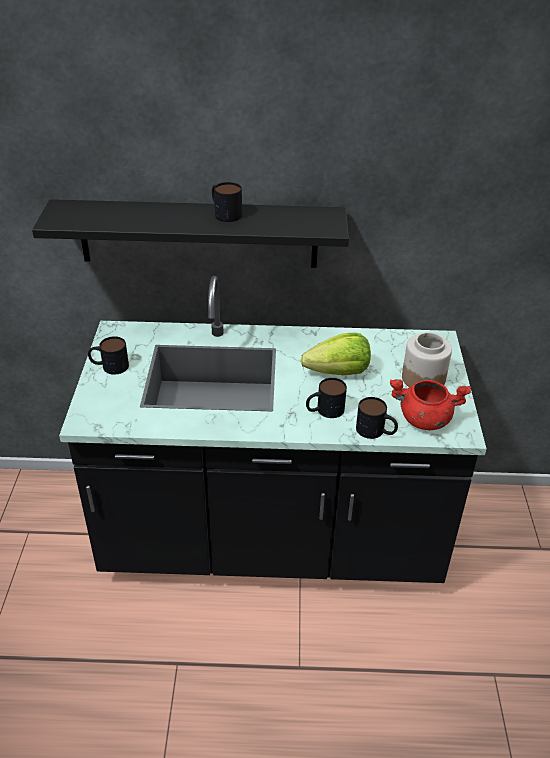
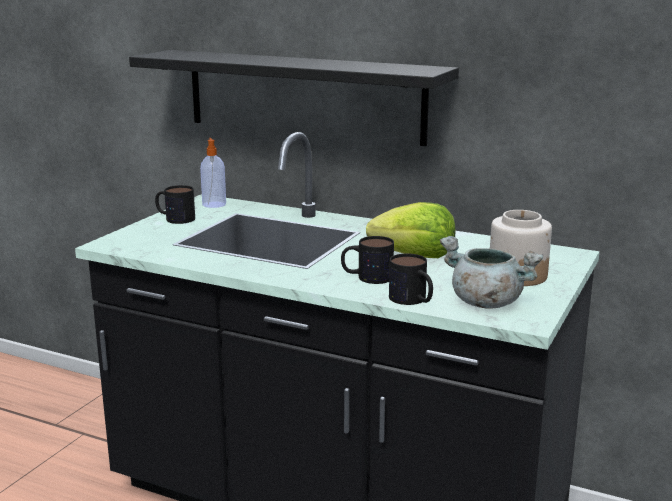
camera: 25 degrees right, 20 degrees down
mug [212,182,242,222] -> none
red cooking pot [390,379,471,430] -> grey cooking pot [440,236,543,309]
none -> soap dispenser [200,138,226,208]

